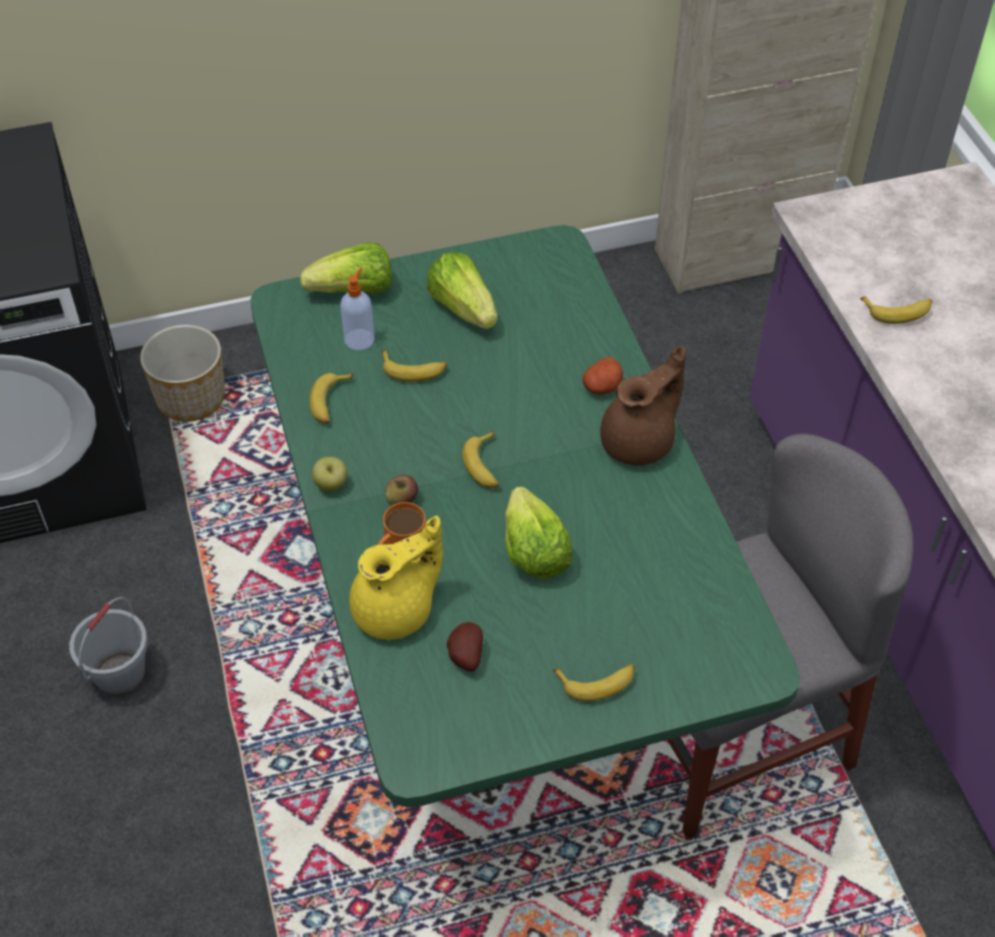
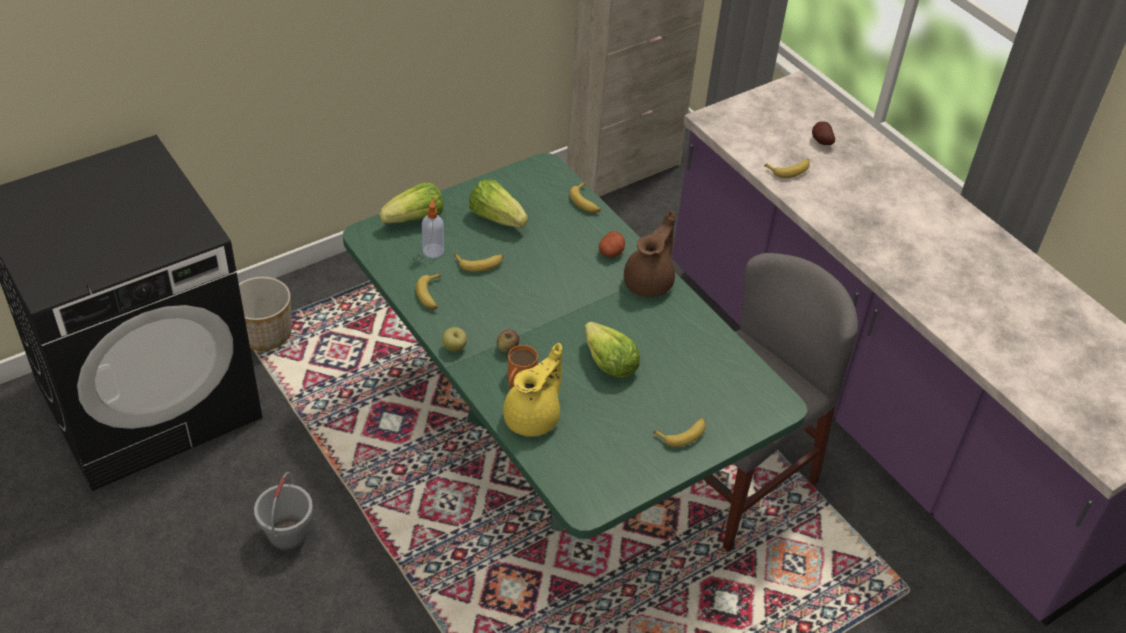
camera: 20 degrees left, 5 degrees down
potato [447,622,483,672] -> potato moved to [812,121,835,145]
banana [462,431,499,488] -> banana moved to [569,182,601,213]

